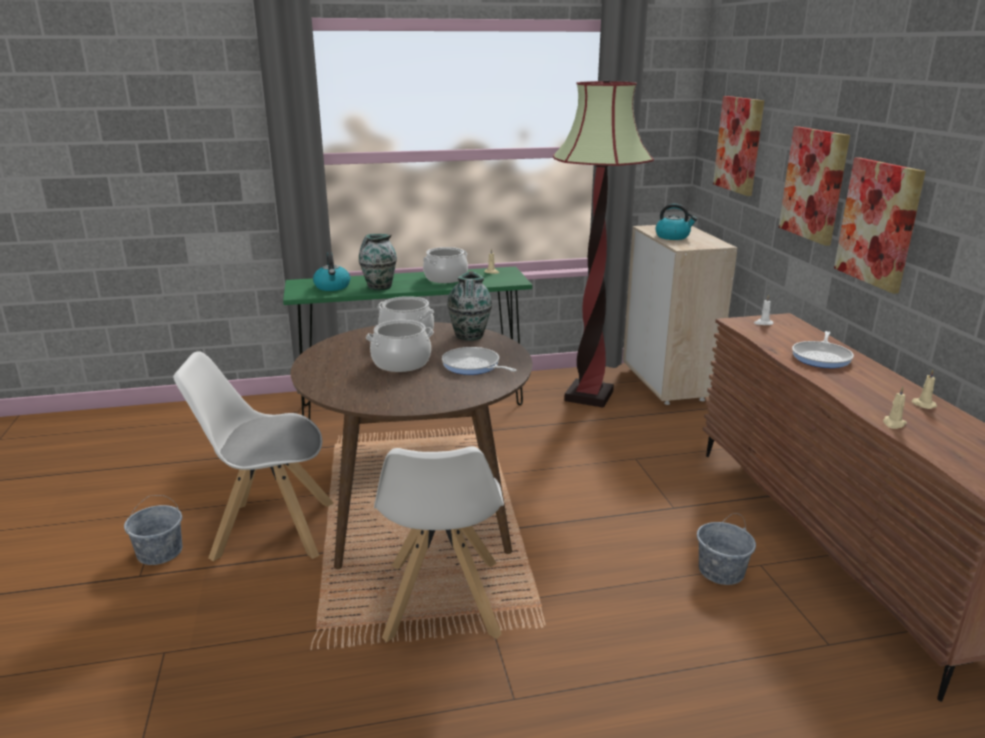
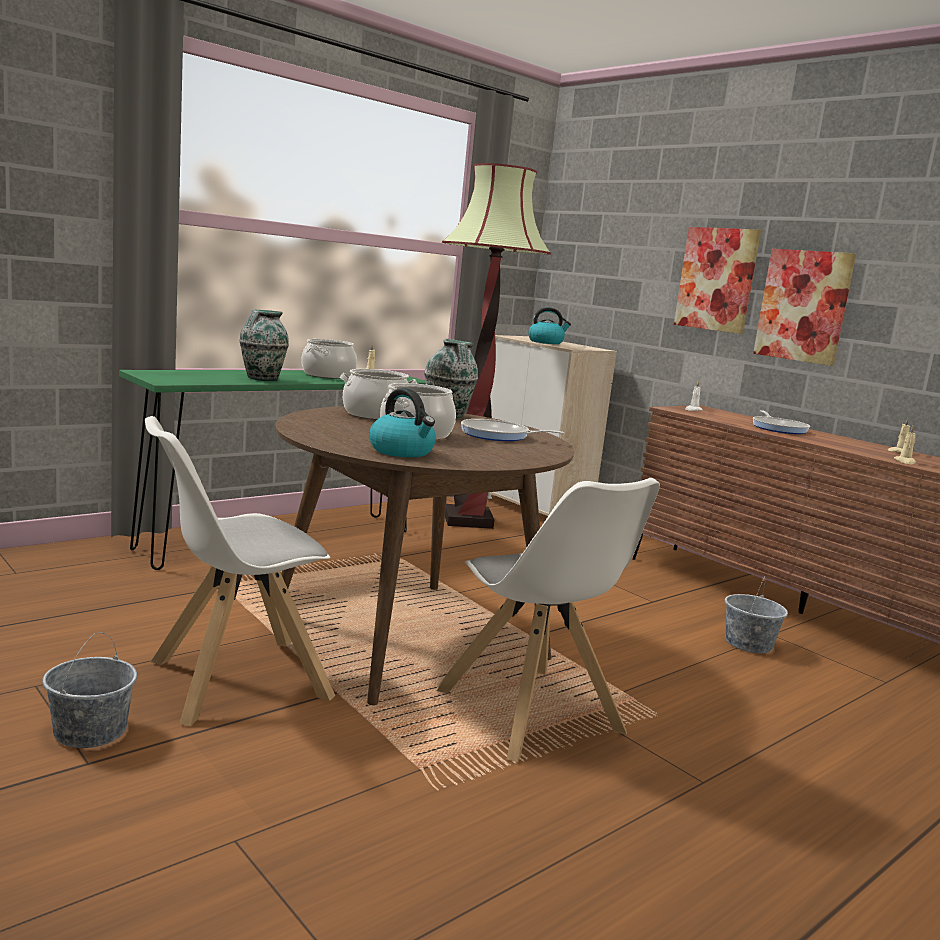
camera: 30 degrees left, 10 degrees down
kettle [313,252,350,291] -> kettle moved to [369,388,436,457]
picture [713,96,764,196] -> none

